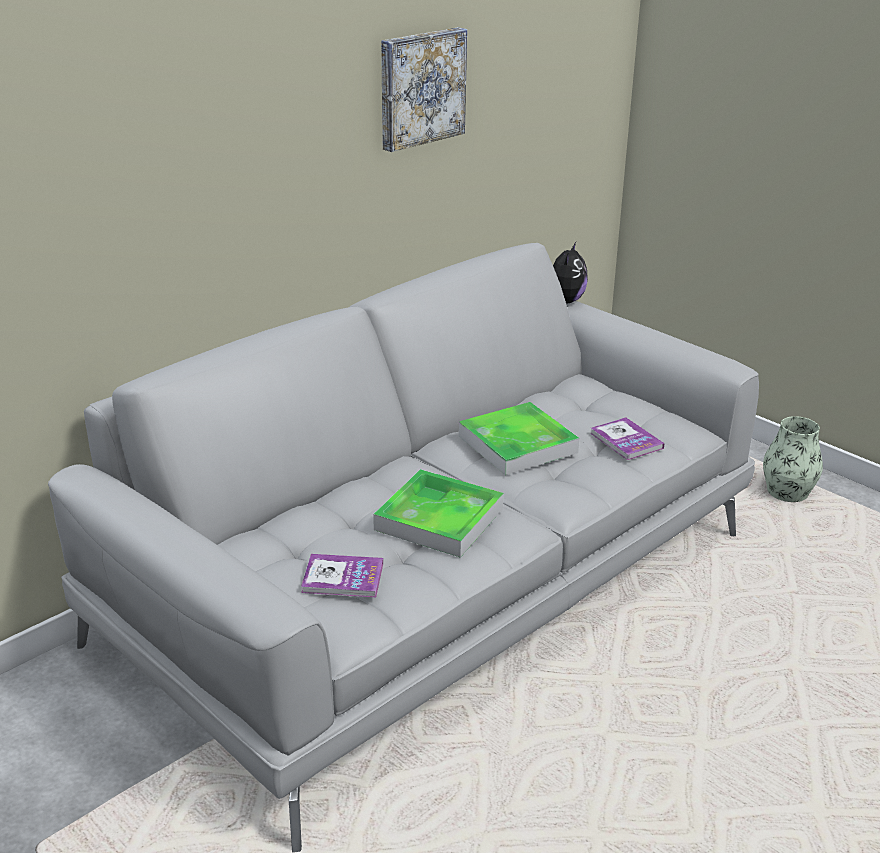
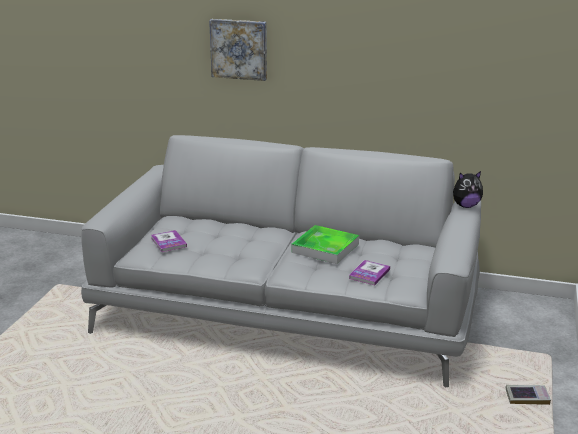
camera: 60 degrees right, 5 degrees down
tray [373,469,504,558] -> none
picture [381,27,467,152] -> picture moved to [209,19,267,81]
vase [763,416,823,502] -> book [506,385,551,405]

